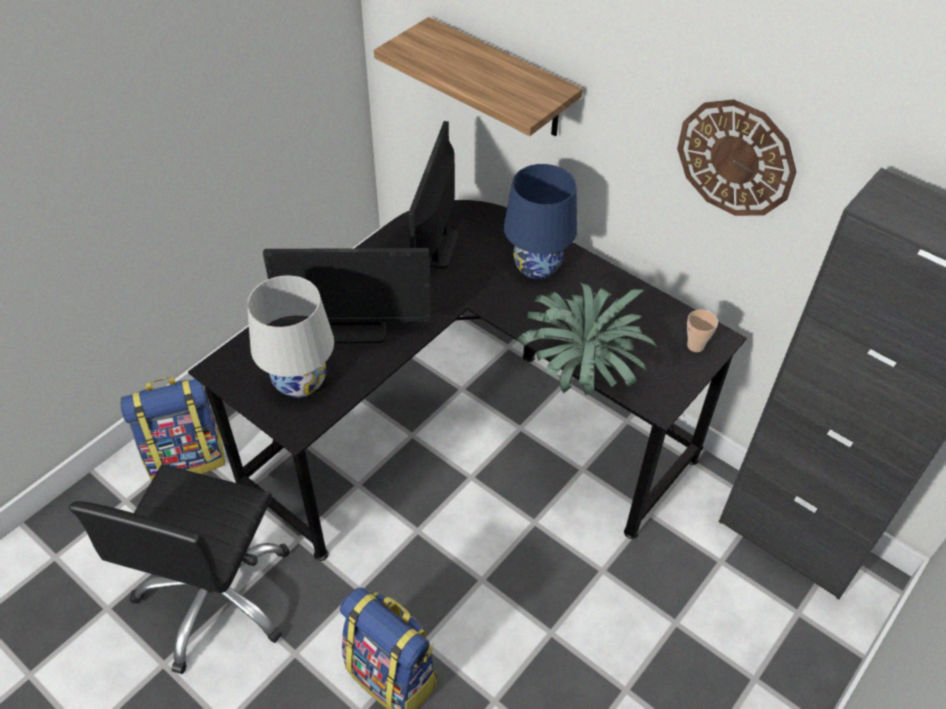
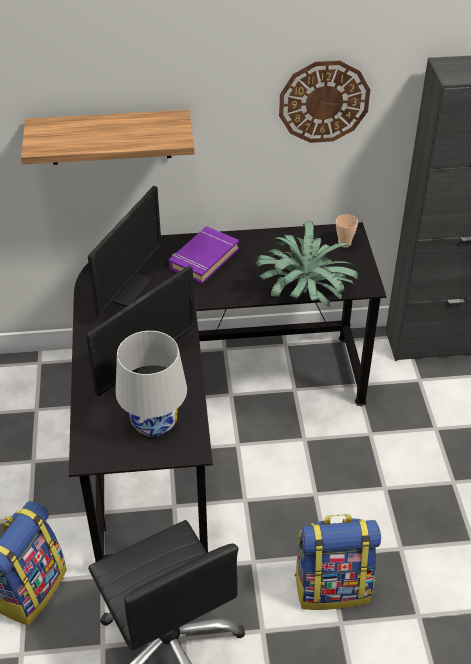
camera: 45 degrees left, 5 degrees down
monitor [408,121,459,268] -> monitor turned 120 degrees counterclockwise [88,186,161,317]
blue table lamp [504,164,577,279] -> purple book [169,226,239,284]

